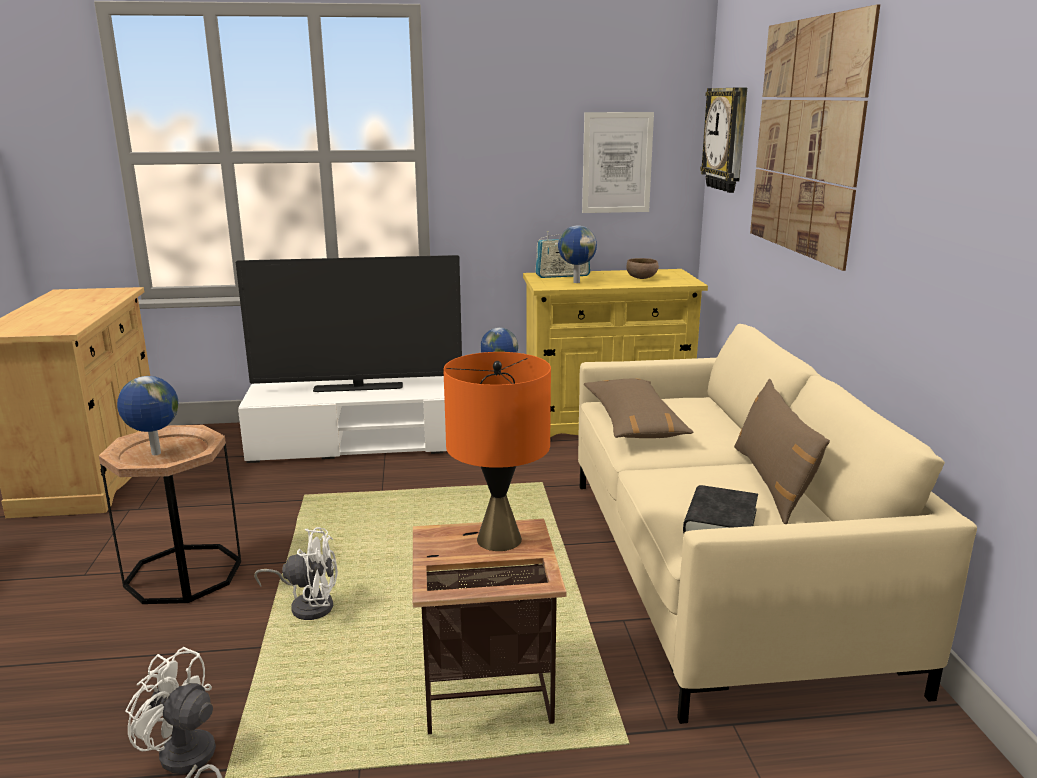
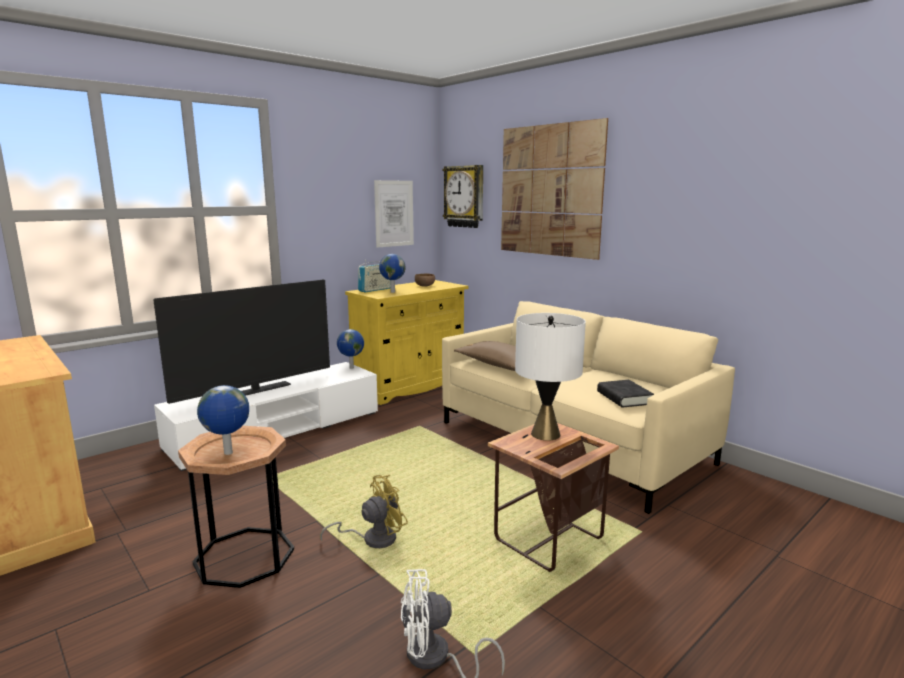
camera: 35 degrees left, 5 degrees down
white fan [254,527,338,620] -> yellow fan [320,475,408,548]
orange table lamp [443,352,551,551] -> white table lamp [515,313,586,441]
brown pillow [734,379,830,524] -> none

